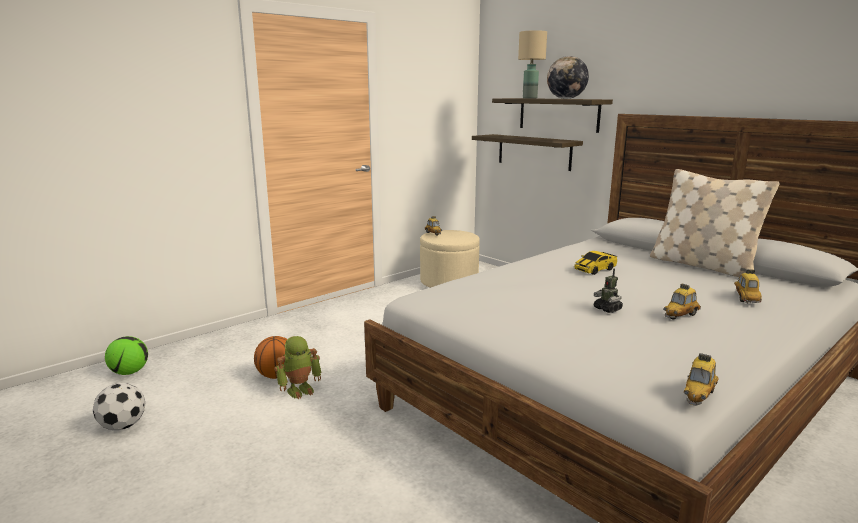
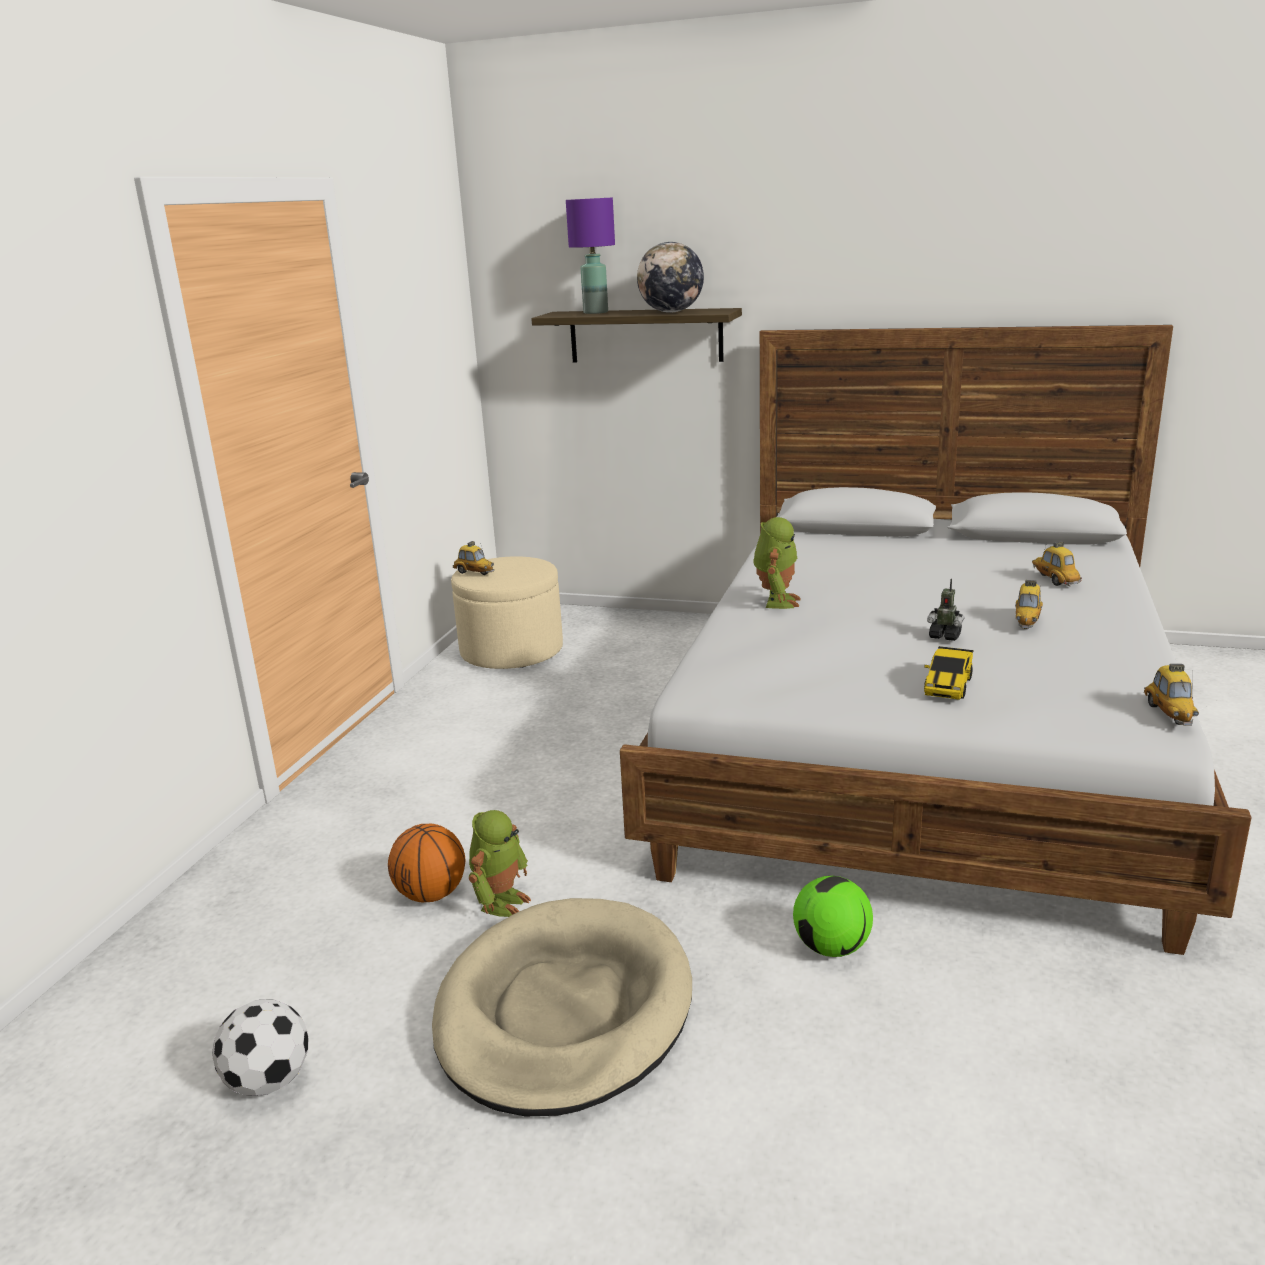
camera: 30 degrees left, 5 degrees up
football [105,336,148,375] -> football moved to [793,876,873,957]
shelf [472,134,583,171] -> none
beige table lamp [518,30,547,98] -> purple table lamp [566,198,615,314]
toy car [575,251,618,275] -> toy car moved to [924,646,974,700]
beige pillow [650,169,779,277] -> none
none -> beige dog bed [432,898,692,1117]
none -> toy robot [753,517,801,609]

